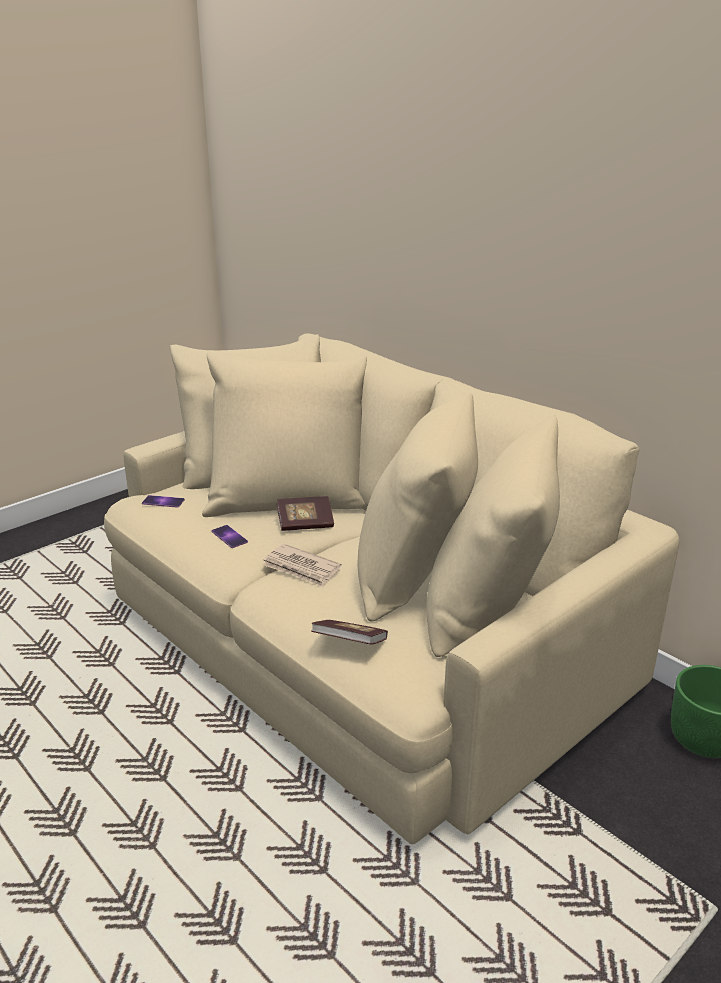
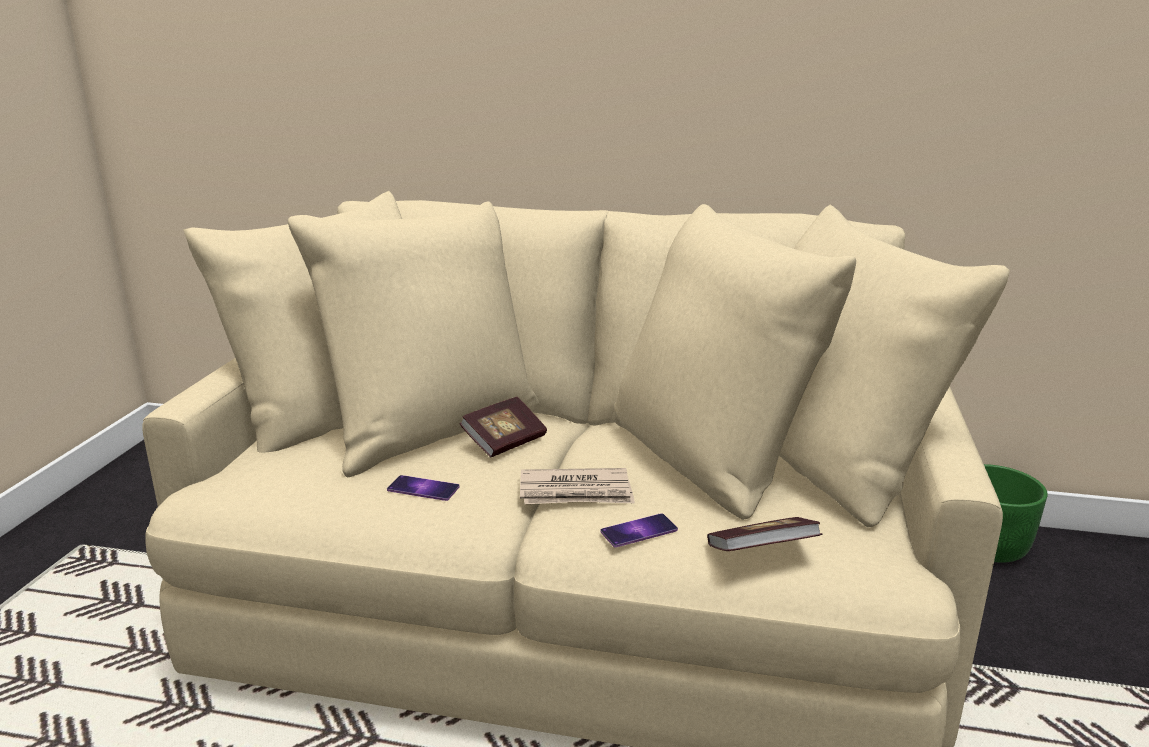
camera: 35 degrees left, 5 degrees down
phone [142,495,185,508] -> phone moved to [600,513,678,547]

